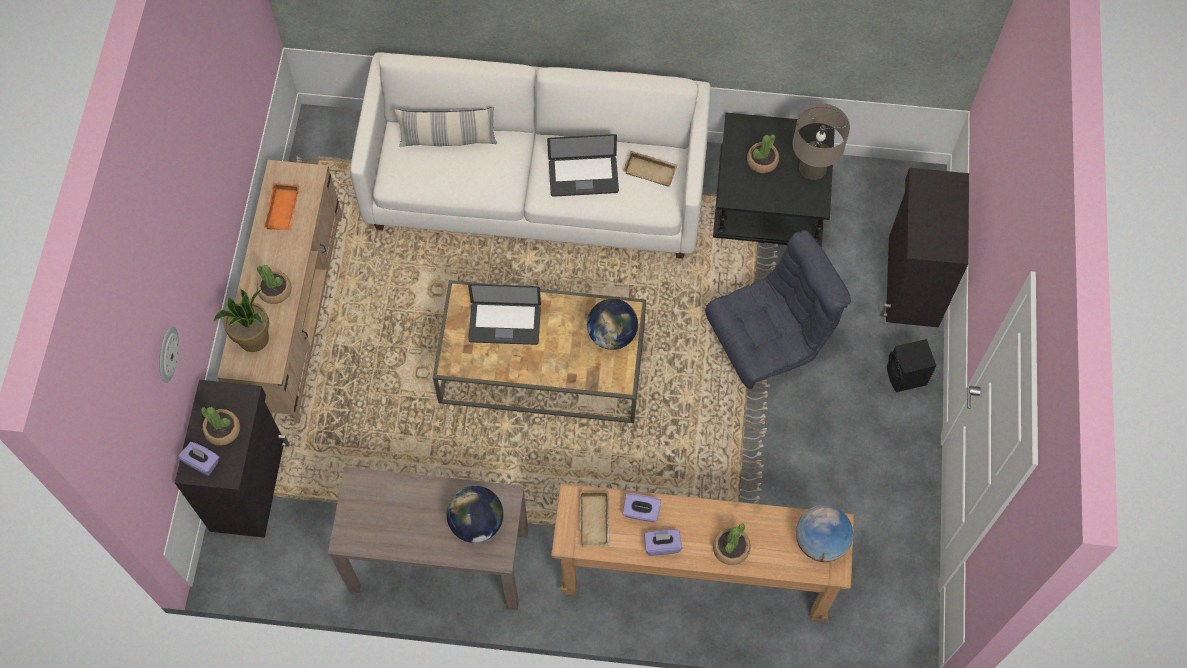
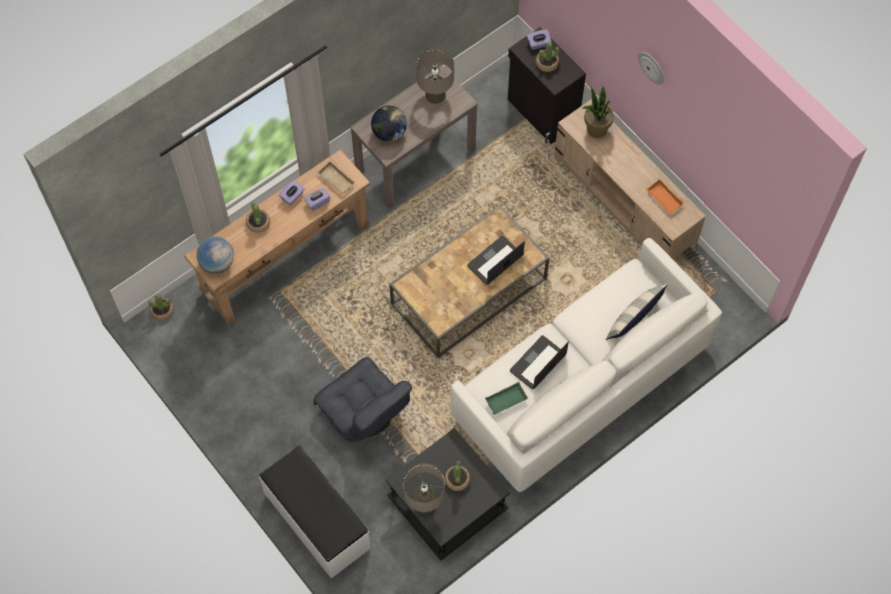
camera: 135 degrees right, 0 degrees up
wall clock [159,326,179,383] -> wall clock moved to [638,52,664,84]
potted plant [257,265,292,304] -> potted plant moved to [148,294,173,320]
globe [587,299,638,350] -> none
beige tray [623,151,678,187] -> green tray [485,382,528,415]
grey armchair [705,230,851,389] -> grey armchair turned 60 degrees counterclockwise [313,357,412,442]
black cabinet [881,168,969,328] -> white bench [259,446,371,579]
black speaker [887,339,936,392] -> none
none -> beige table lamp [416,48,454,104]

